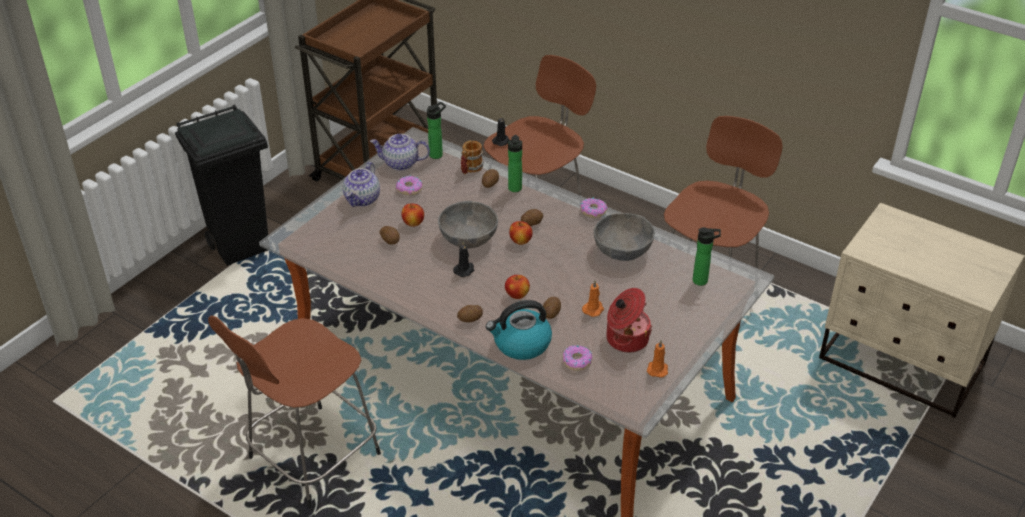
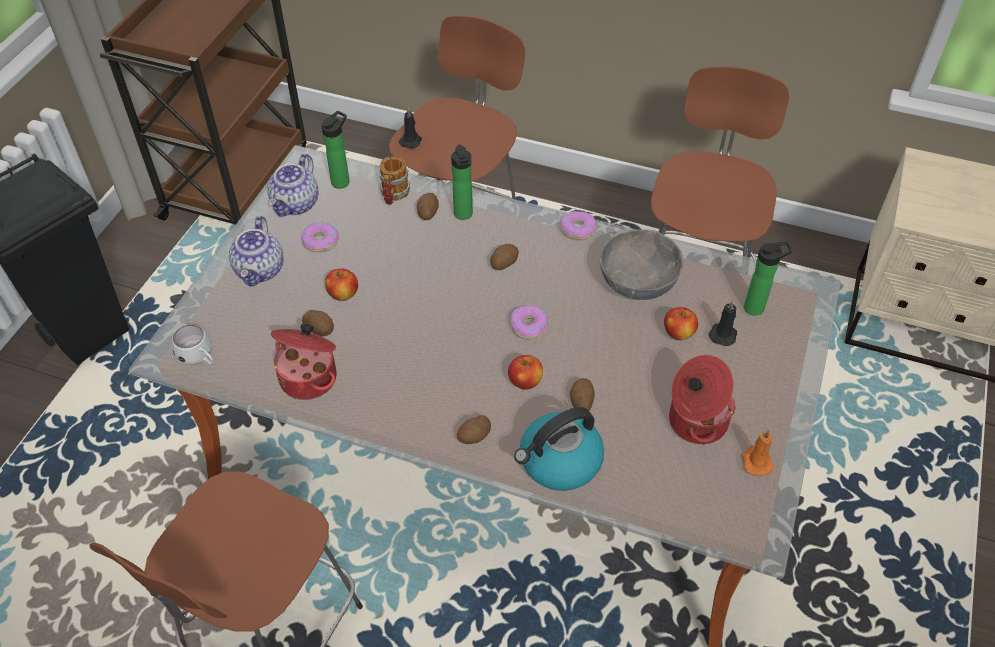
camera: 15 degrees left, 10 degrees up
teapot [370,134,430,171] -> teapot turned 60 degrees counterclockwise [267,153,318,216]
grey bowl [438,201,498,248] -> none
black candle [453,241,475,277] -> black candle moved to [709,300,737,346]
apple [509,221,533,245] -> apple moved to [664,307,698,341]
donut [563,345,593,371] -> donut moved to [510,305,548,339]
orange candle [582,281,604,317] -> none
none -> white mug [172,325,214,366]
none -> cooking pot [271,324,337,400]

